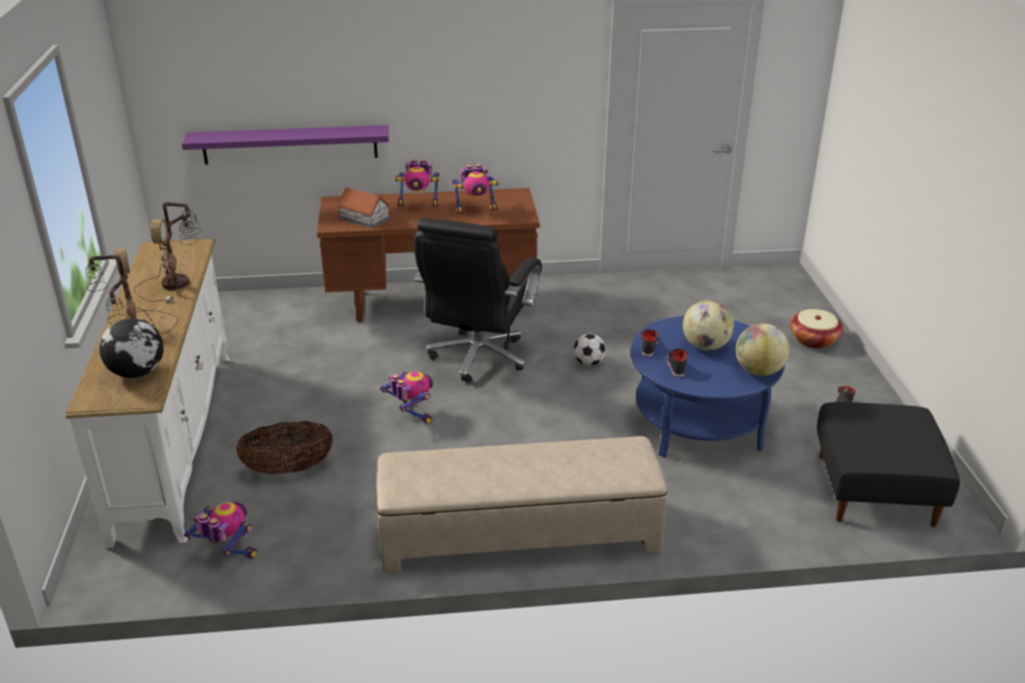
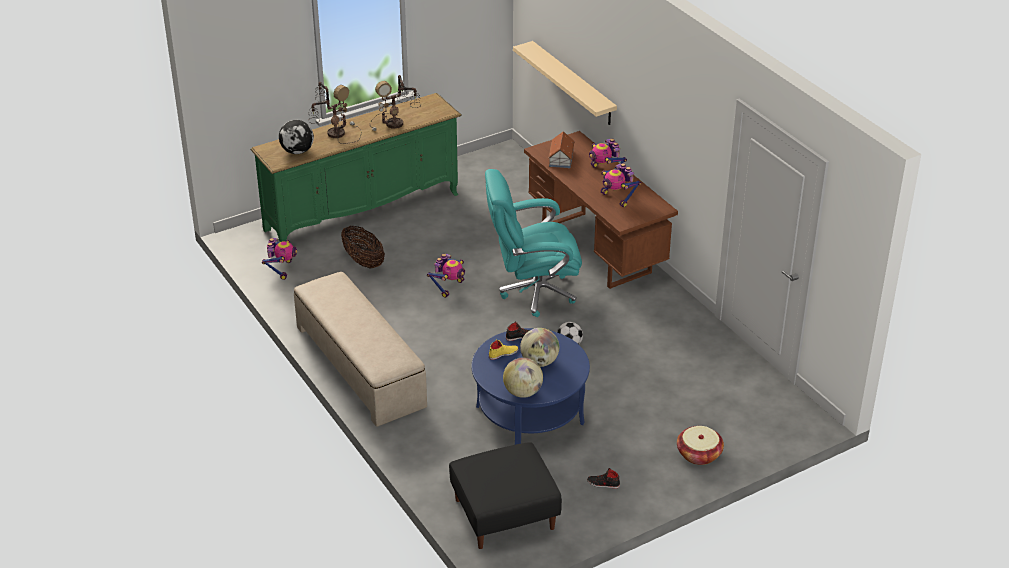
camera: 65 degrees right, 5 degrees up
white dresser [66,239,229,548] -> green dresser [250,93,462,242]
purple shelf [182,125,389,165] -> beige shelf [513,41,617,125]
black office chair [414,218,542,383] -> turquoise office chair [485,169,582,317]
black shoe [667,349,688,377] -> yellow shoe [489,339,519,360]

